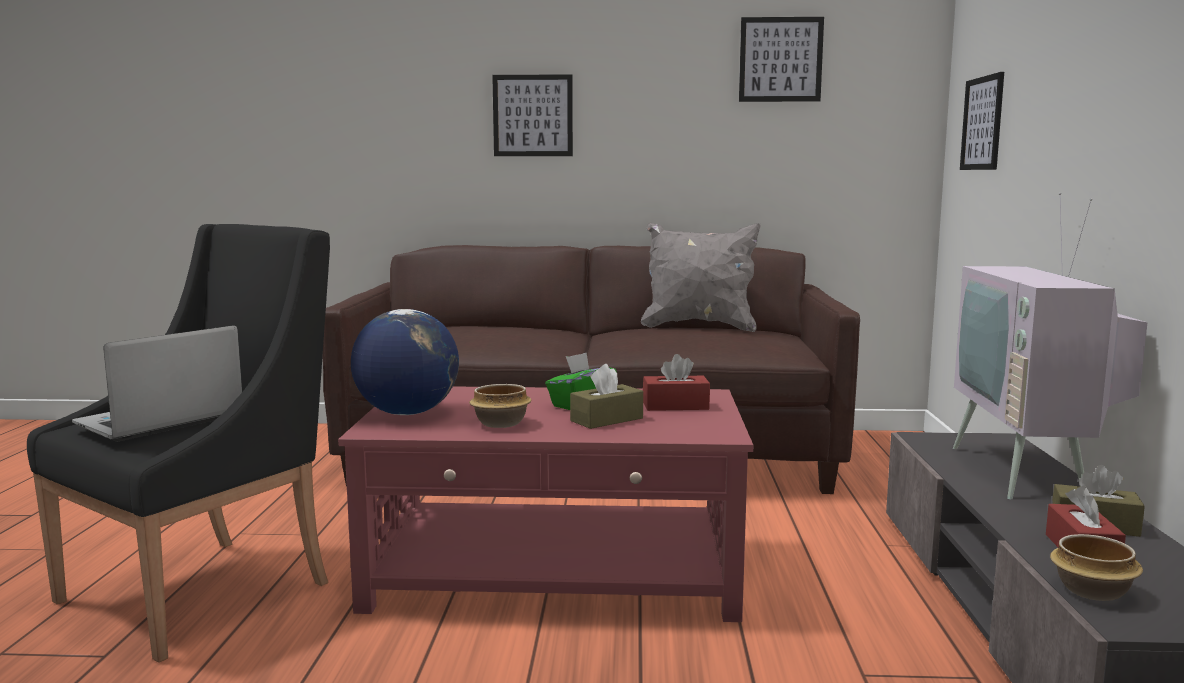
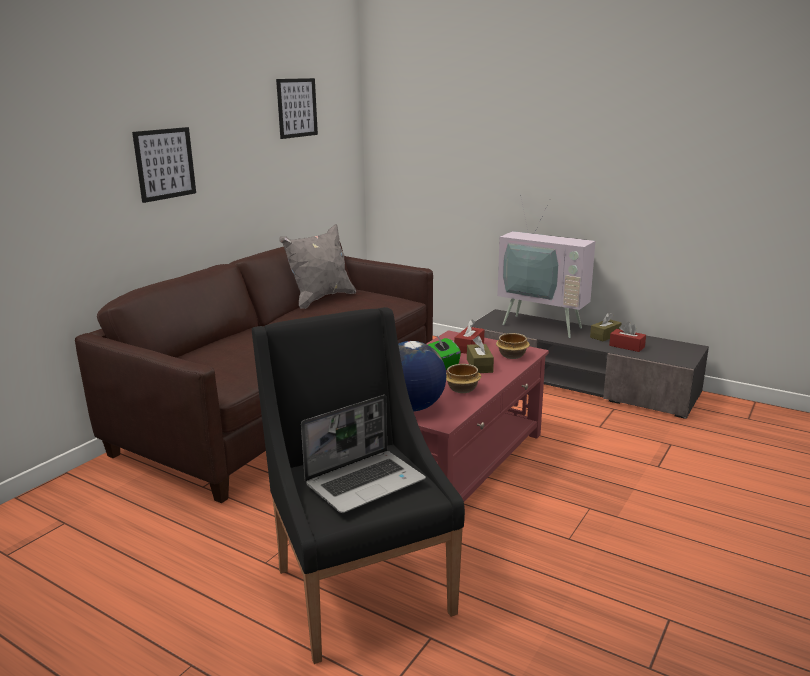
camera: 60 degrees left, 10 degrees up
laptop [72,326,242,441] -> laptop turned 105 degrees counterclockwise [301,395,426,513]
picture [960,72,1004,170] -> none
bowl [1050,534,1143,601] -> bowl moved to [496,333,530,359]

